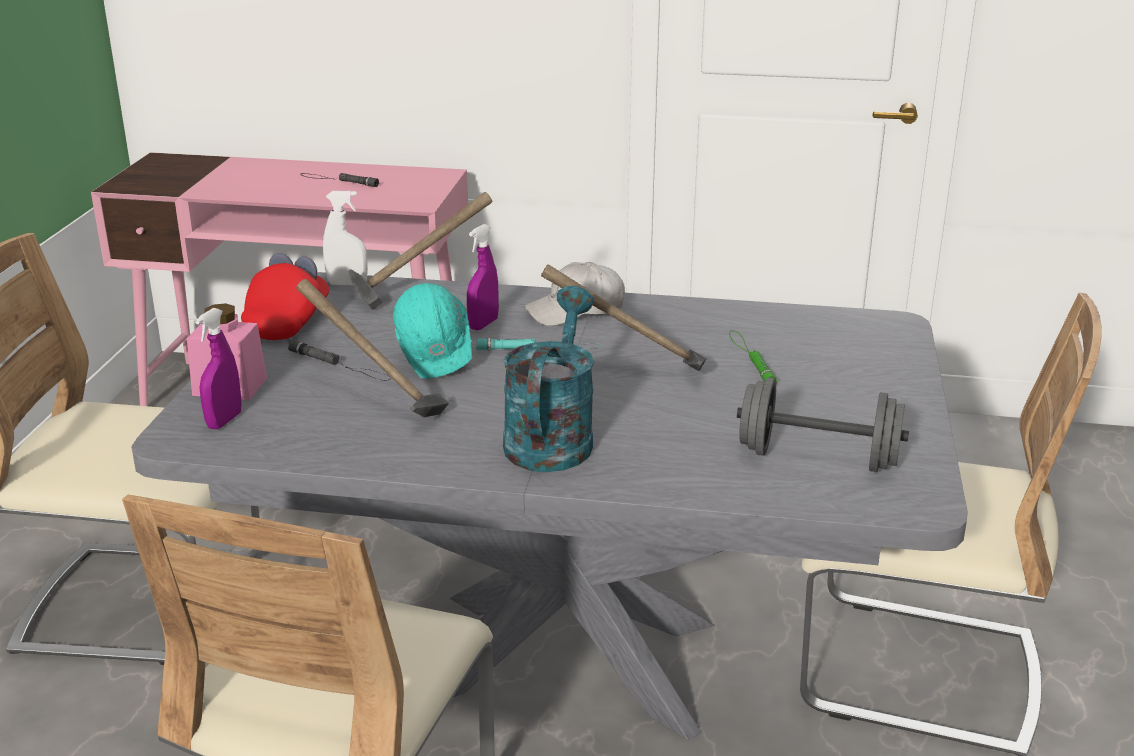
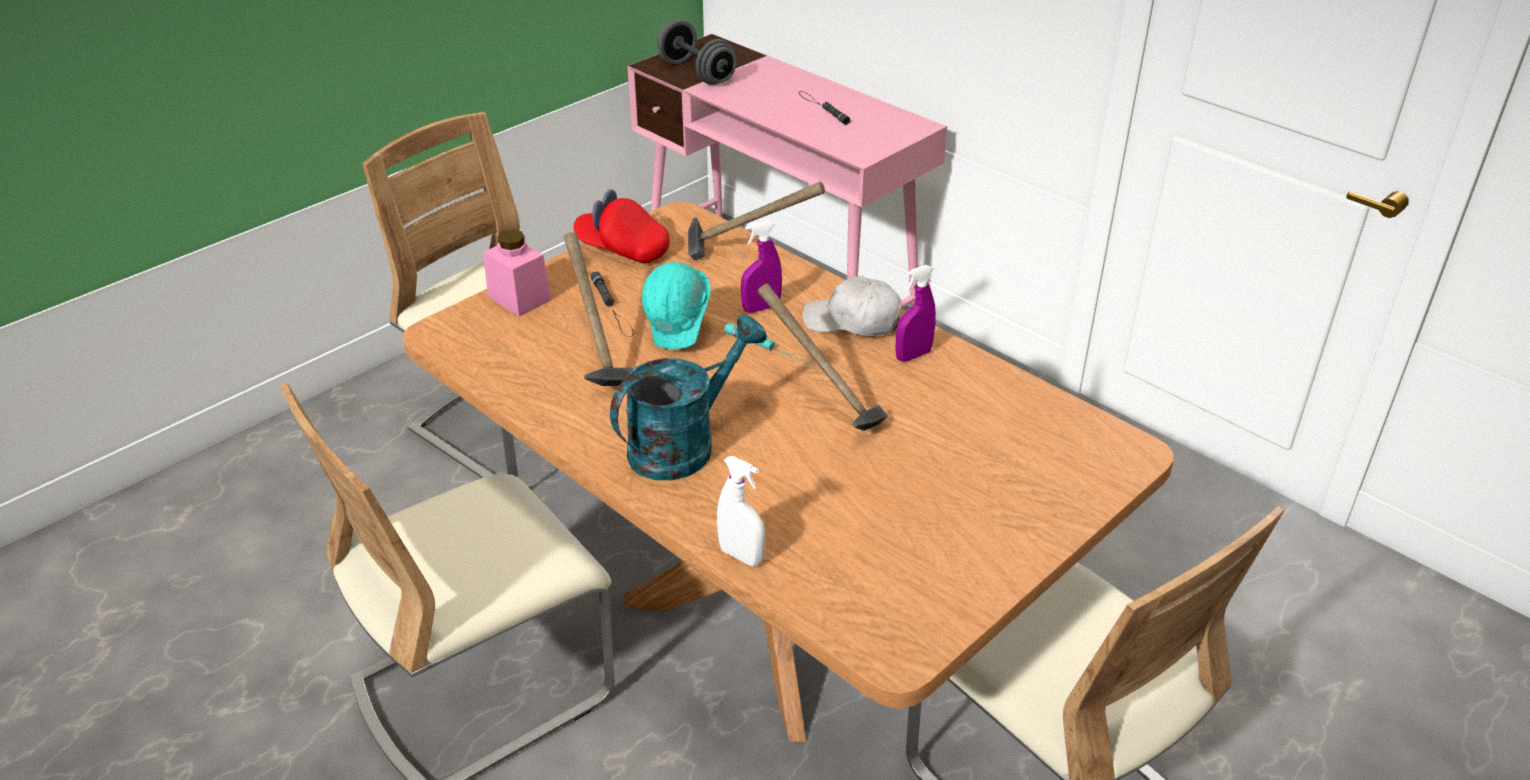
camera: 35 degrees right, 10 degrees up
grey dining table [131,272,968,740] -> brown dining table [403,202,1174,742]
purple spray bottle [195,308,242,429] -> purple spray bottle moved to [896,265,936,362]
red cap [241,253,330,340] -> red cap turned 120 degrees counterclockwise [573,189,670,263]
white spray bottle [323,191,368,285] -> white spray bottle moved to [717,456,765,566]
green flashlight [729,330,777,384] -> none
grey dumbbell [737,378,909,472] -> grey dumbbell moved to [657,20,737,85]

